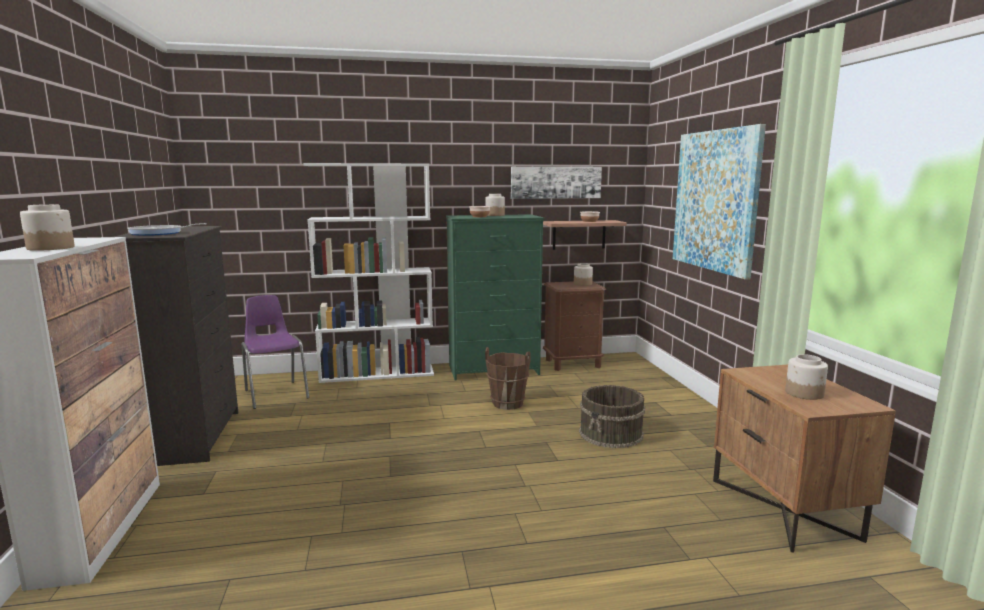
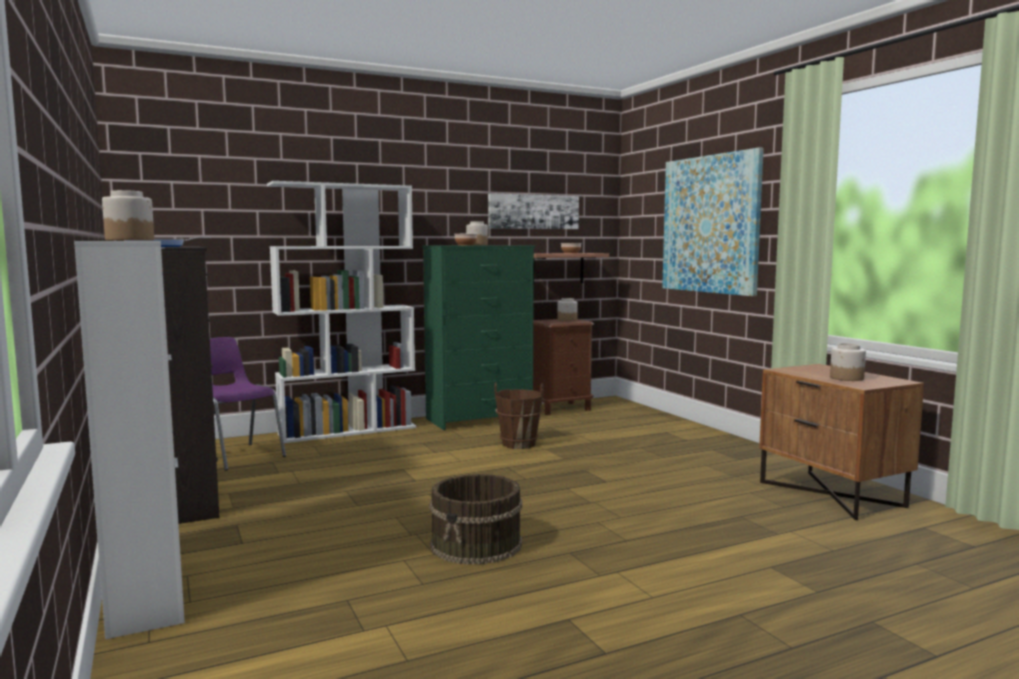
camera: 15 degrees left, 5 degrees down
brown bucket [579,385,645,448] -> brown bucket moved to [429,474,522,565]

